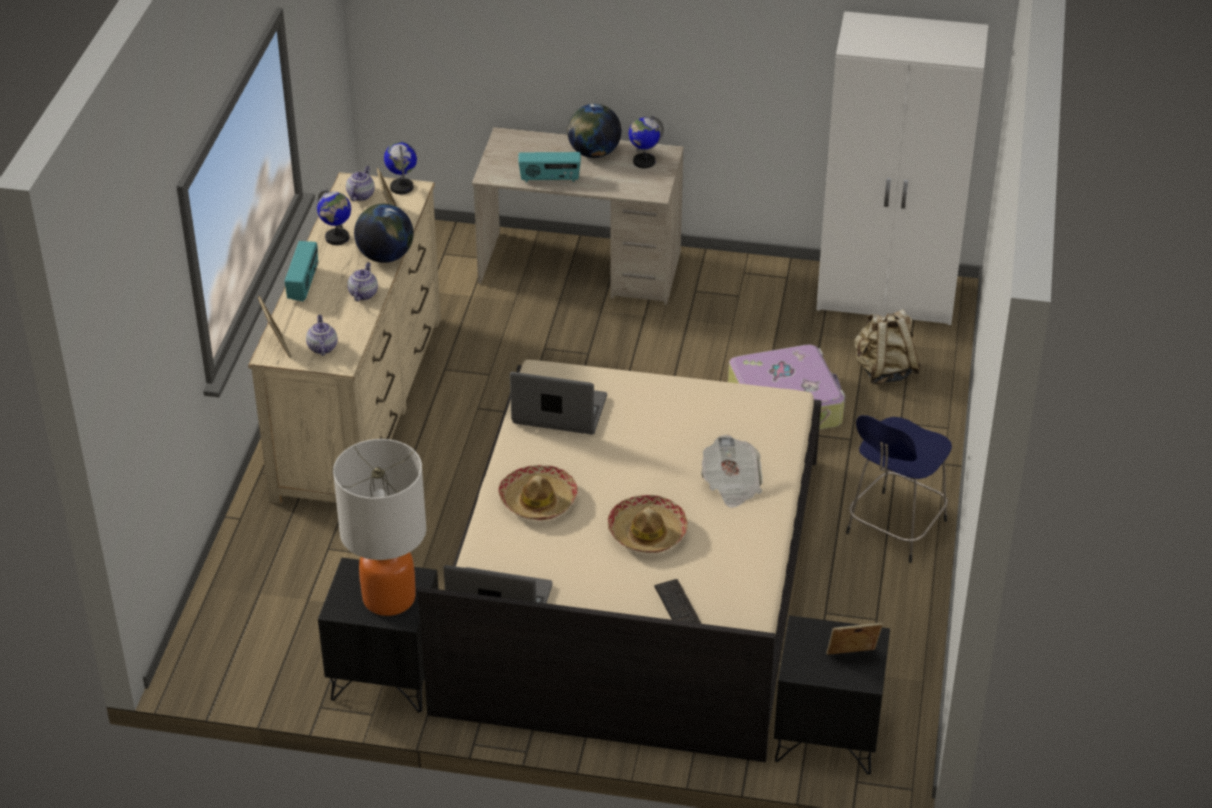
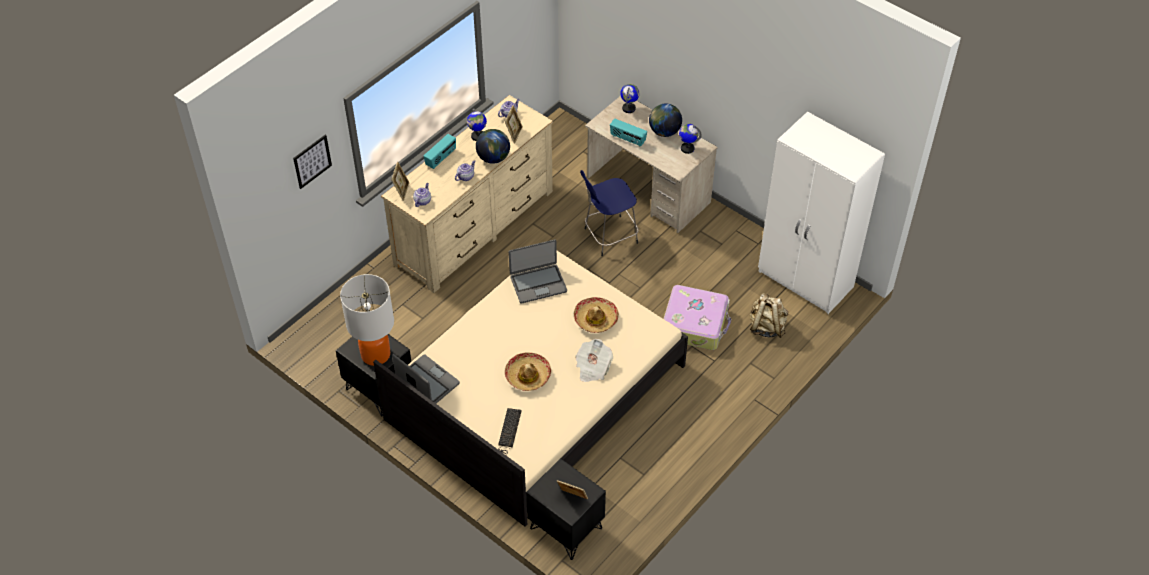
camera: 30 degrees right, 10 degrees up
globe [384,142,417,194] -> globe moved to [620,84,639,113]
hat [498,465,578,520] -> hat moved to [574,297,619,333]
laptop [510,372,607,435] -> laptop turned 120 degrees clockwise [509,240,567,304]
blue stool [846,415,952,563] -> blue stool moved to [580,170,639,256]
none -> picture [293,135,332,189]

